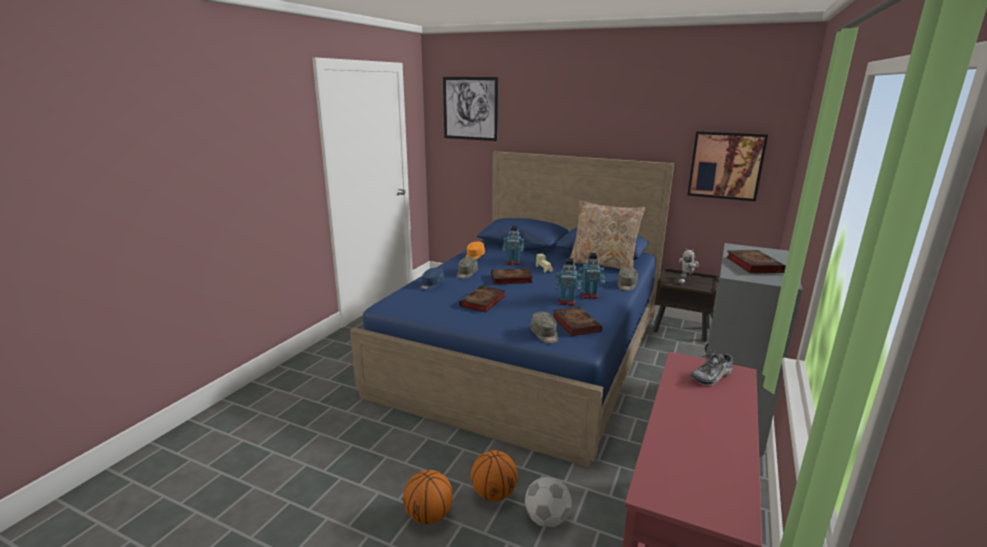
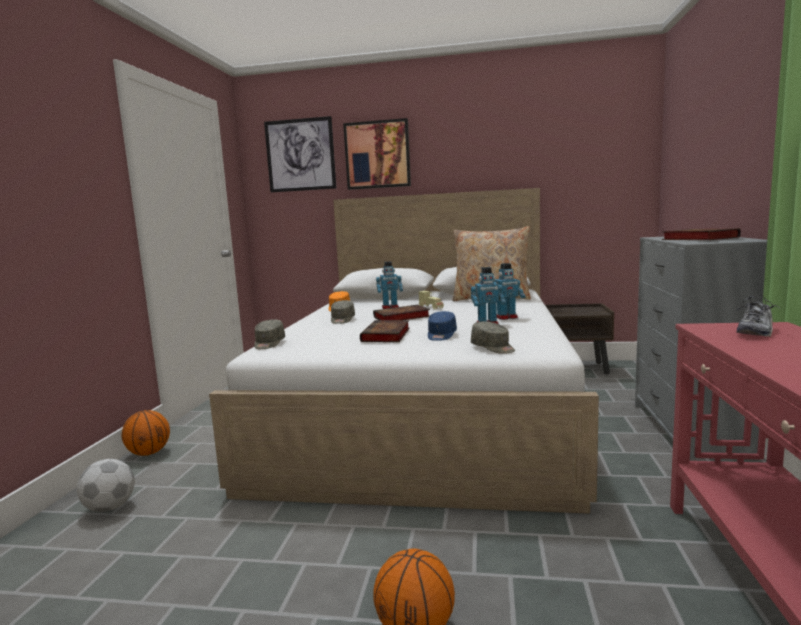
camera: 15 degrees left, 10 degrees down
blue bed [350,151,674,468] -> white bed [209,188,599,514]
blue cap [420,267,445,290] -> blue cap moved to [428,311,457,341]
basketball [471,450,518,501] -> basketball moved to [122,410,170,456]
football [525,476,572,527] -> football moved to [77,459,135,512]
book [553,307,602,336] -> none
grey cap [618,268,638,291] -> grey cap moved to [254,319,285,349]
toy robot [678,248,699,284] -> none
picture [687,131,768,202] -> picture moved to [343,118,411,190]

